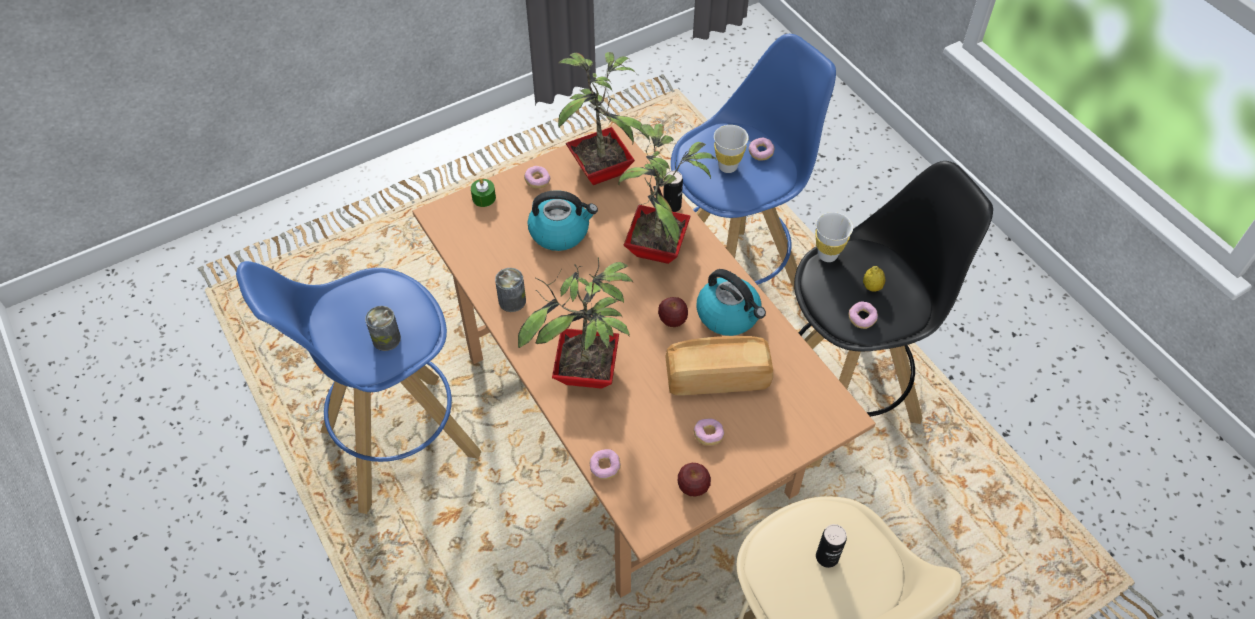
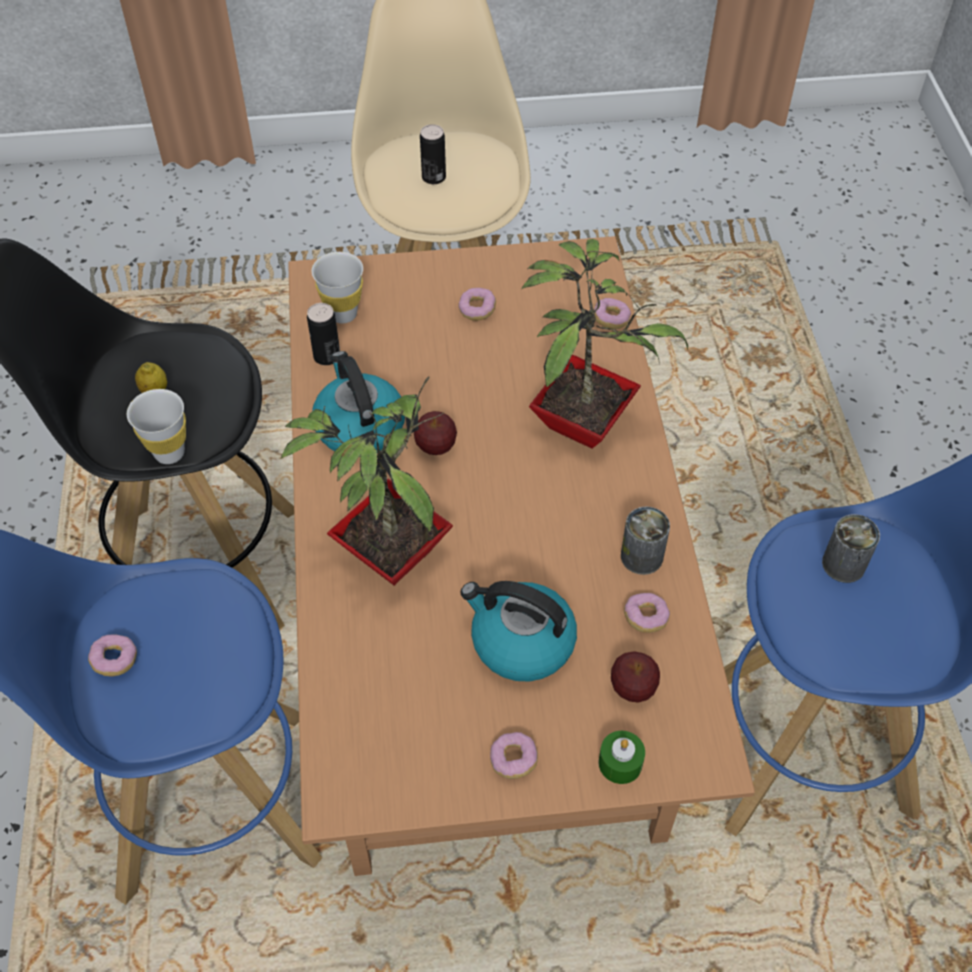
camera: 155 degrees left, 0 degrees up
potted plant [558,52,650,185] -> none
can [663,171,683,212] -> can moved to [307,303,340,365]
bread [665,336,773,395] -> none
apple [678,463,711,496] -> apple moved to [611,651,660,702]
white cup [714,125,749,173] -> white cup moved to [312,252,363,323]
donut [849,301,878,329] -> donut moved to [624,593,670,633]

